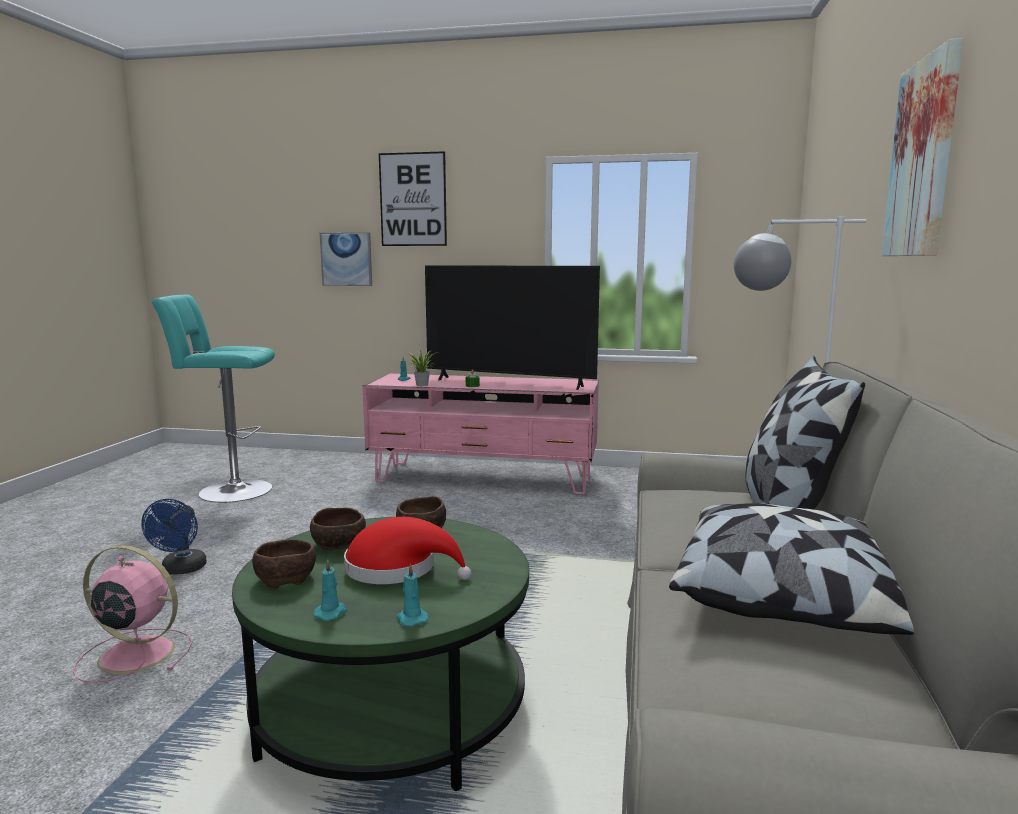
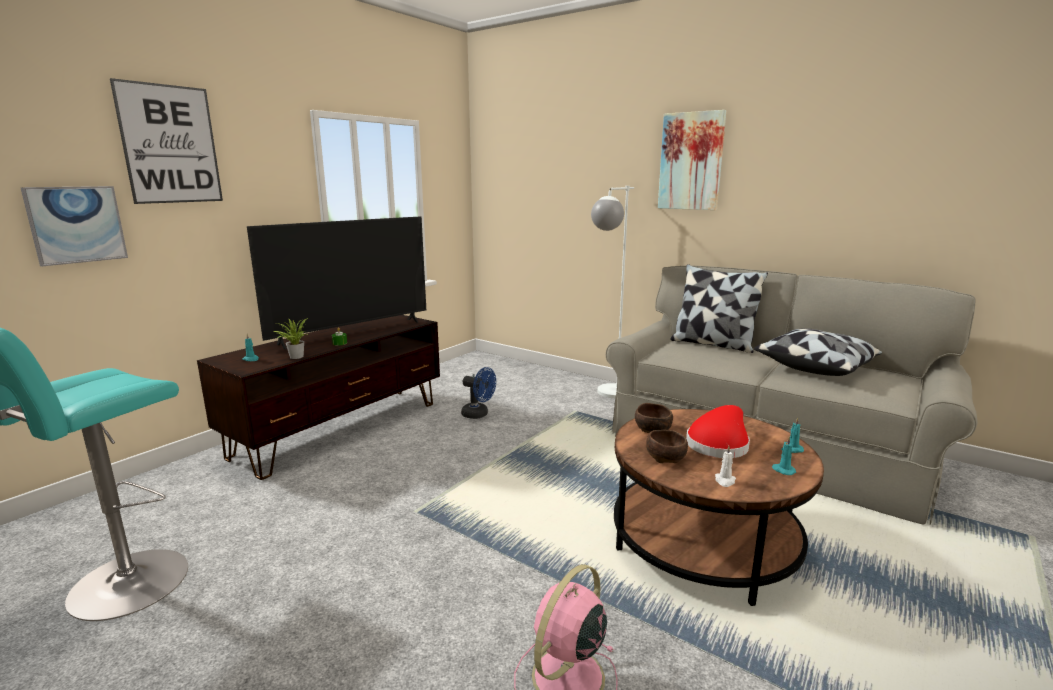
camera: 65 degrees left, 5 degrees up
blue fan [141,499,207,574] -> blue fan moved to [461,367,496,419]
green coffee table [232,517,529,792] -> brown coffee table [614,409,824,606]
brown bowl [252,539,316,589] -> white candle [715,446,736,487]
pink tv stand [362,374,599,494] -> brown tv stand [197,315,440,480]

